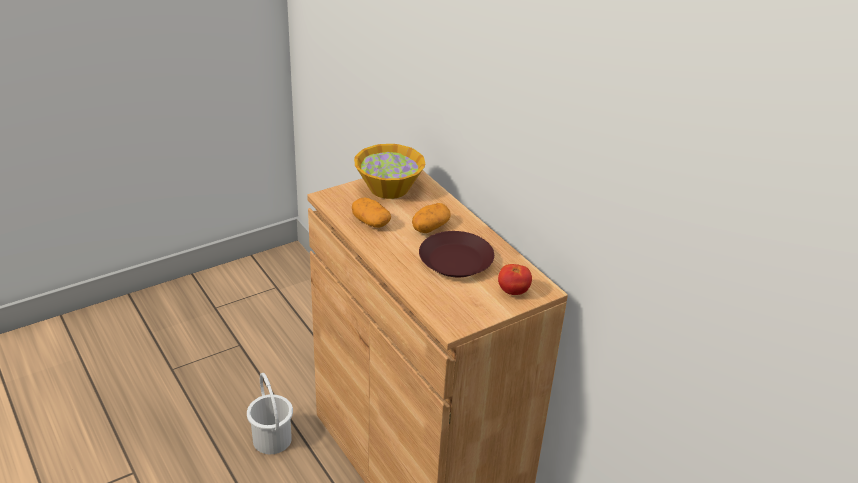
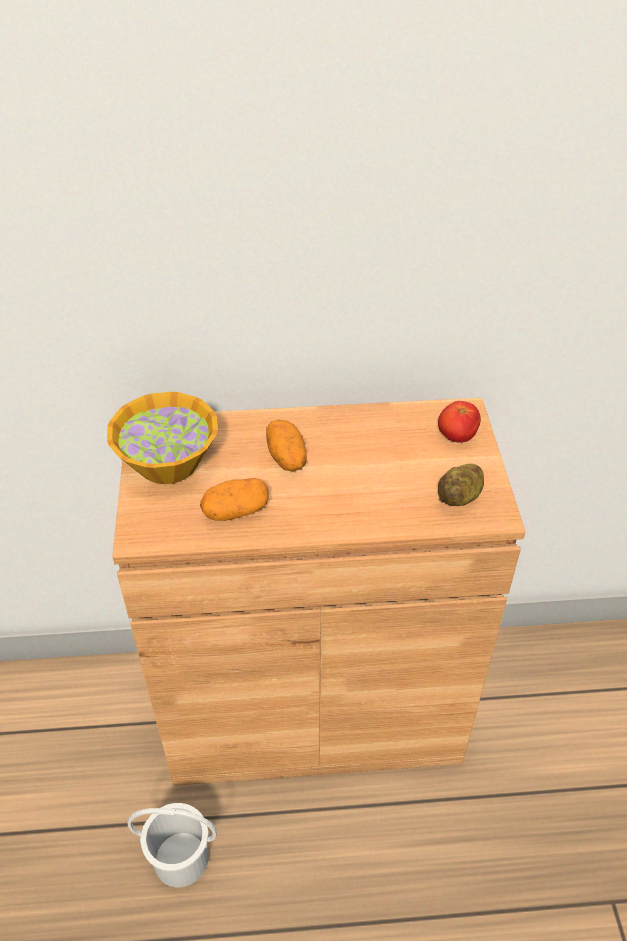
camera: 60 degrees left, 10 degrees up
brown plate [419,231,494,277] -> none
none -> potato [438,464,484,506]

